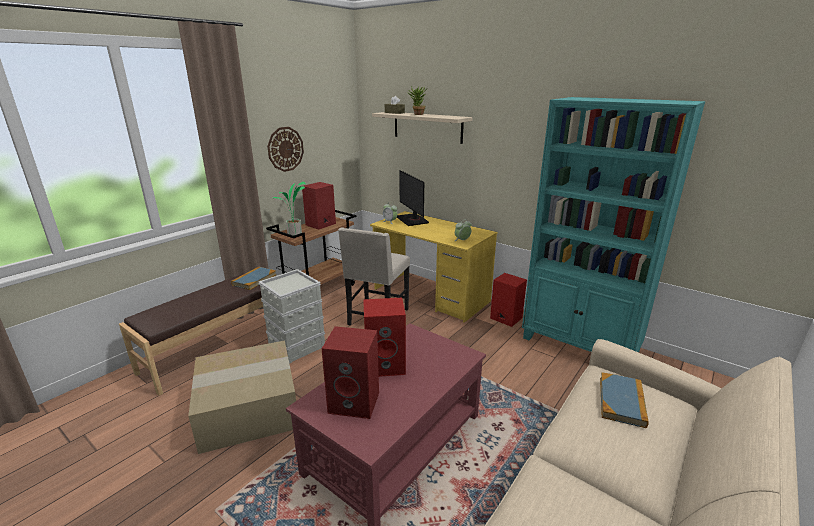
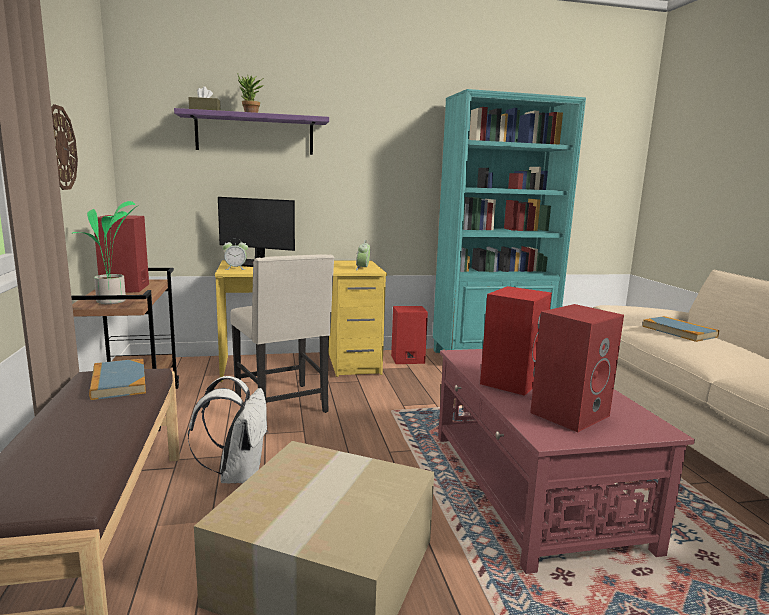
camera: 50 degrees left, 10 degrees down
grey storage box [258,269,325,364] -> white backpack [188,376,267,484]
beige shelf [372,112,473,144] -> purple shelf [174,108,329,155]

